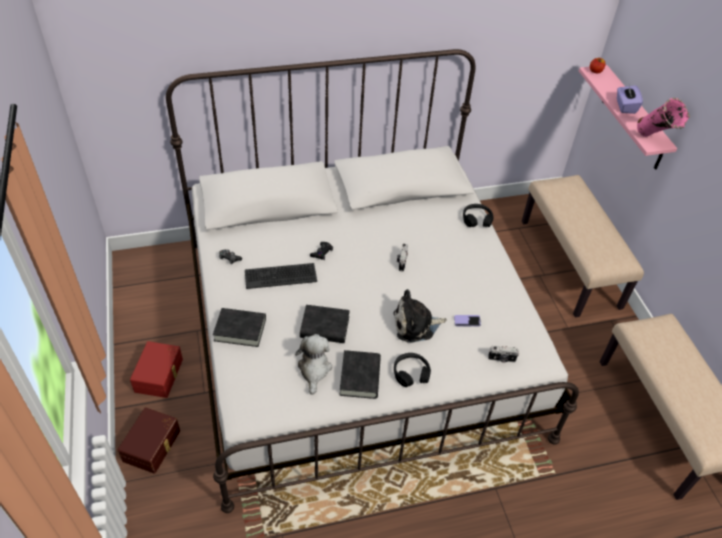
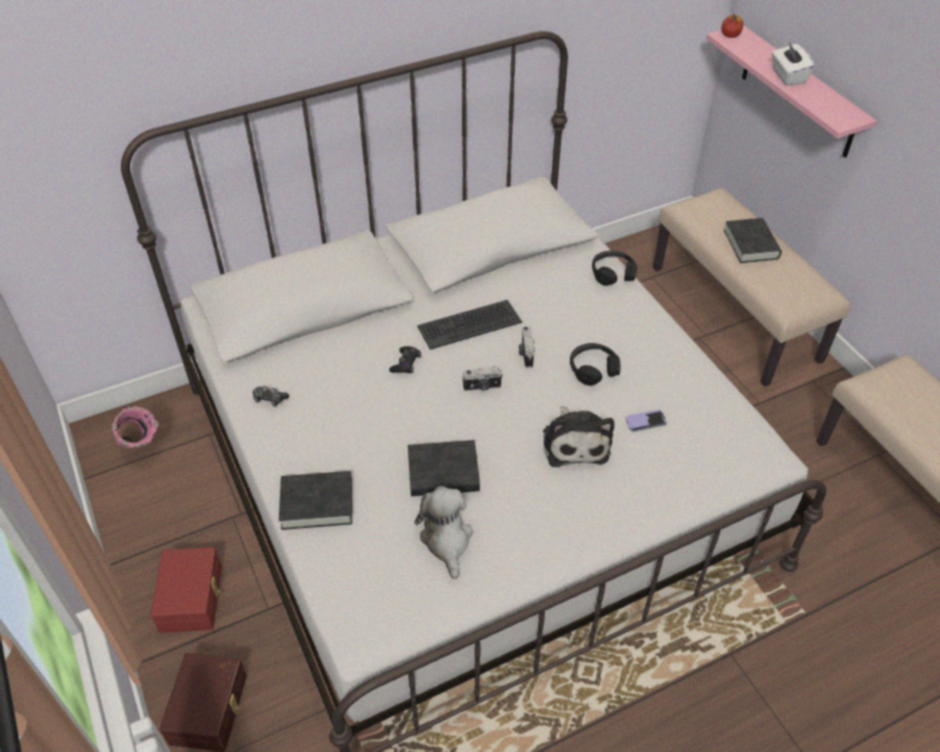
camera: 10 degrees left, 0 degrees up
keyboard [245,263,317,289] -> keyboard moved to [417,300,522,350]
black book [340,350,381,399] -> black book moved to [724,218,782,263]
plush toy [393,289,447,343] -> plush toy turned 75 degrees counterclockwise [543,406,614,467]
black headphones [394,353,431,387] -> black headphones moved to [570,343,621,386]
camera [488,346,519,362] -> camera moved to [462,367,503,391]
purple tissue box [617,85,643,114] -> white tissue box [772,42,814,85]
pink vase [637,98,690,137] -> pink vase moved to [111,406,159,449]

